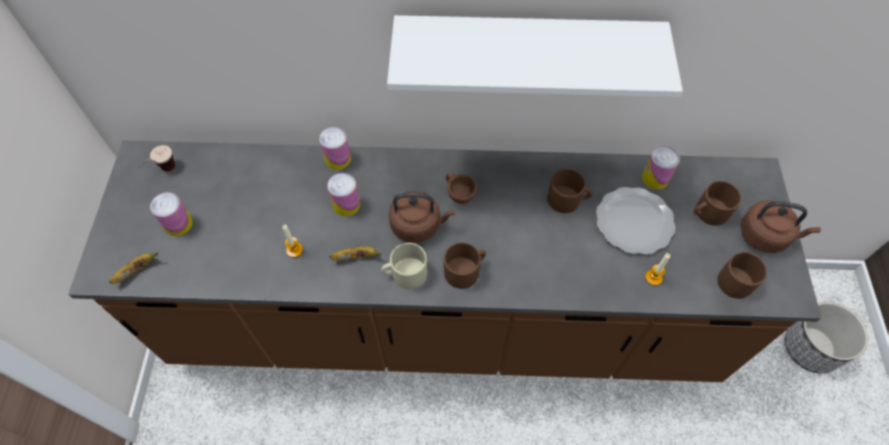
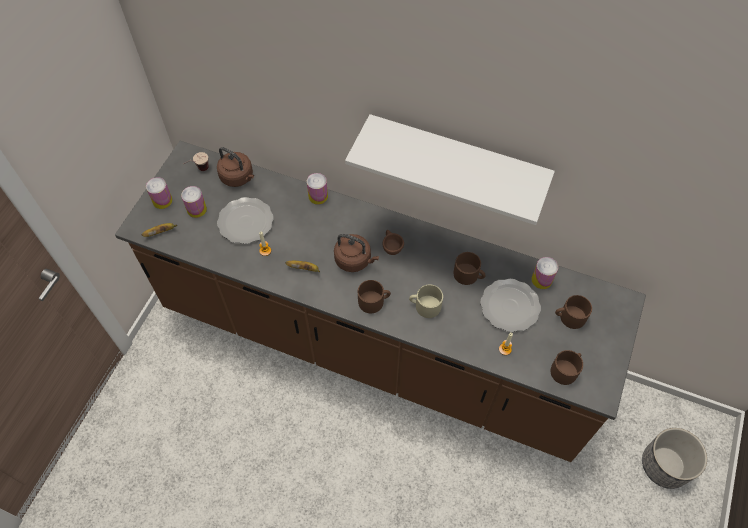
camera: 20 degrees right, 0 degrees up
can [327,173,360,216] -> can moved to [146,177,172,209]
beige mug [381,243,427,289] -> beige mug moved to [409,285,443,318]
brown kettle [741,200,821,253] -> brown kettle moved to [217,147,254,187]
none -> plate [217,197,274,244]

